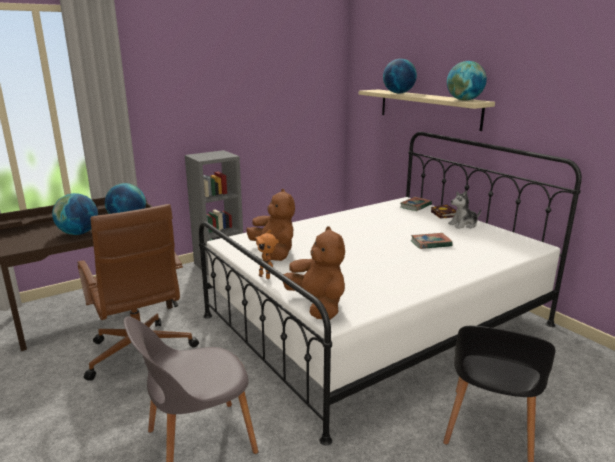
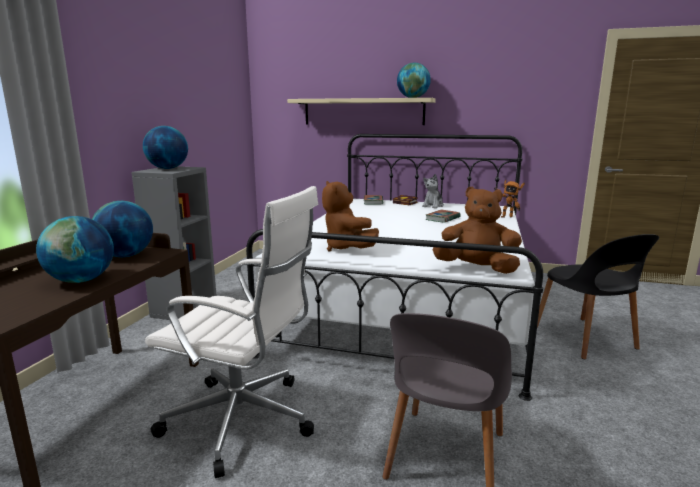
camera: 40 degrees left, 5 degrees down
brown office chair [77,204,199,381] -> white office chair [145,186,318,478]
brown plush toy [246,189,295,261] -> brown plush toy turned 135 degrees counterclockwise [322,181,379,252]
toy robot [255,229,279,279] -> toy robot moved to [495,180,525,218]
globe [383,59,417,94] -> globe moved to [143,126,188,169]

